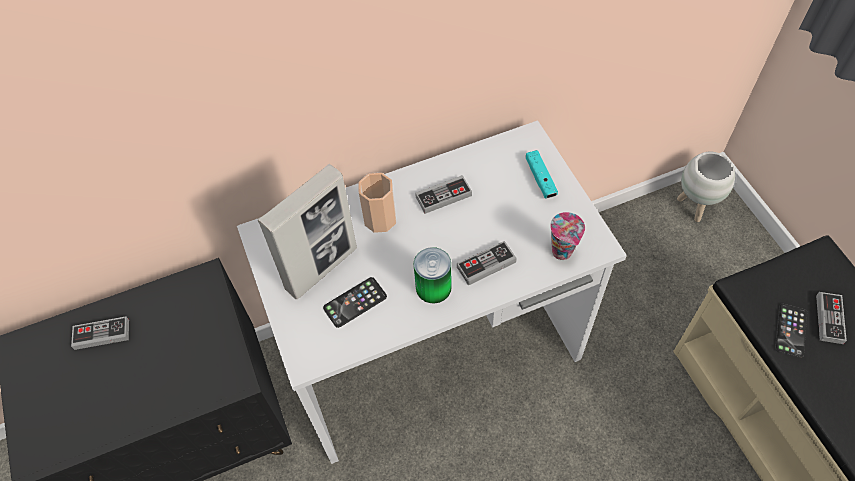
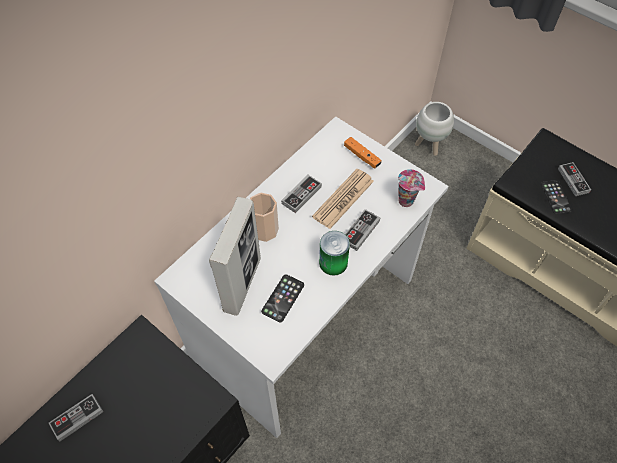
camera: 30 degrees left, 0 degrees up
turquoise game controller [526,150,558,198] -> orange game controller [344,137,382,169]
none -> newspaper [312,169,374,229]

